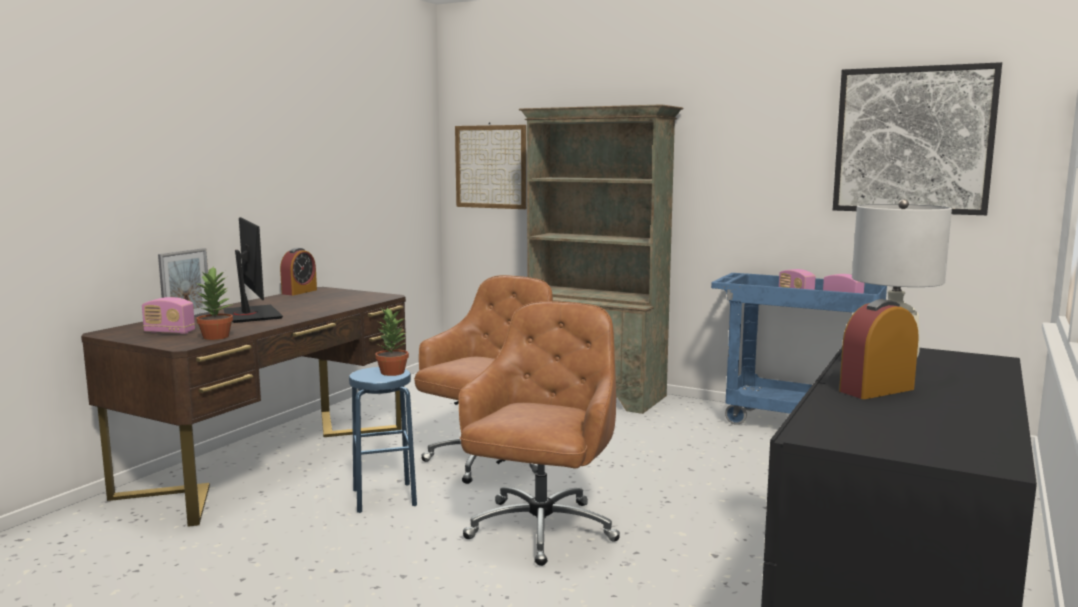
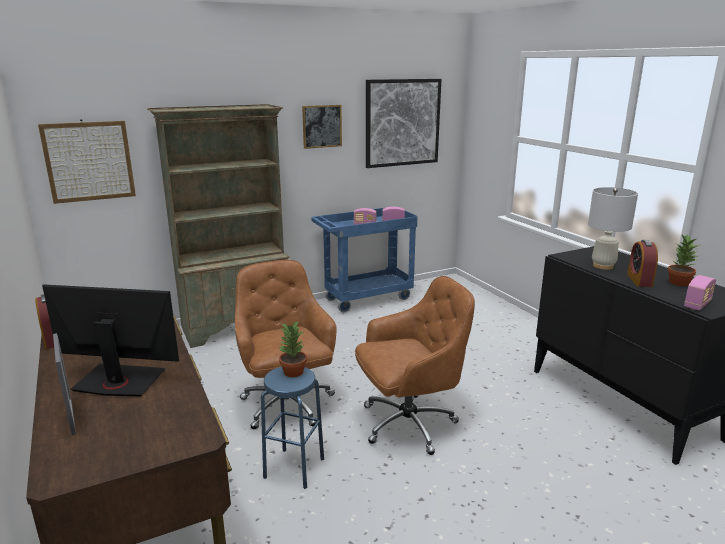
camera: 55 degrees left, 10 degrees up
radio [142,297,195,334] -> radio moved to [684,275,716,310]
potted plant [196,267,233,340] -> potted plant moved to [668,234,700,286]
brown office chair [458,301,620,566] -> brown office chair turned 105 degrees clockwise [355,276,475,455]
none -> picture [302,105,342,149]

